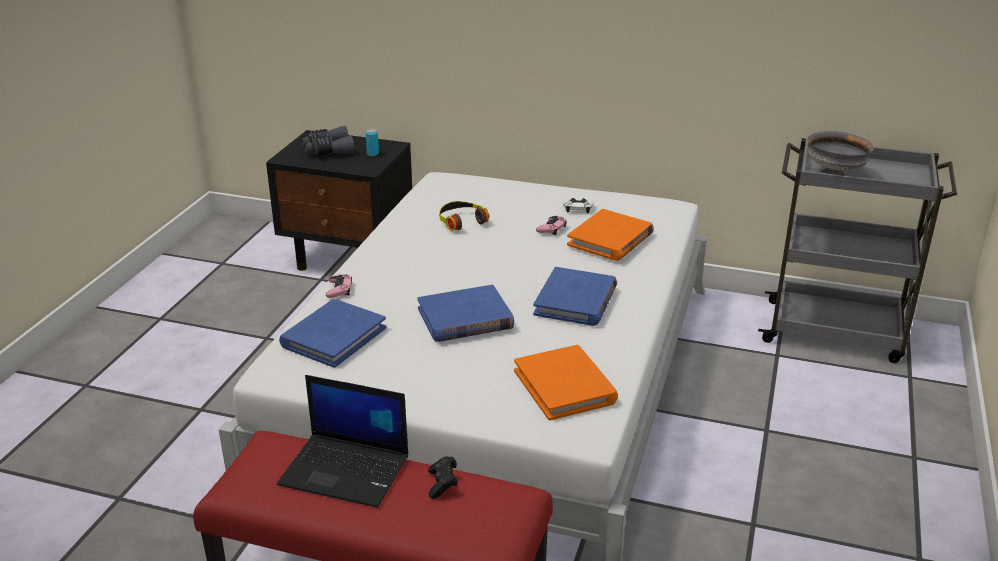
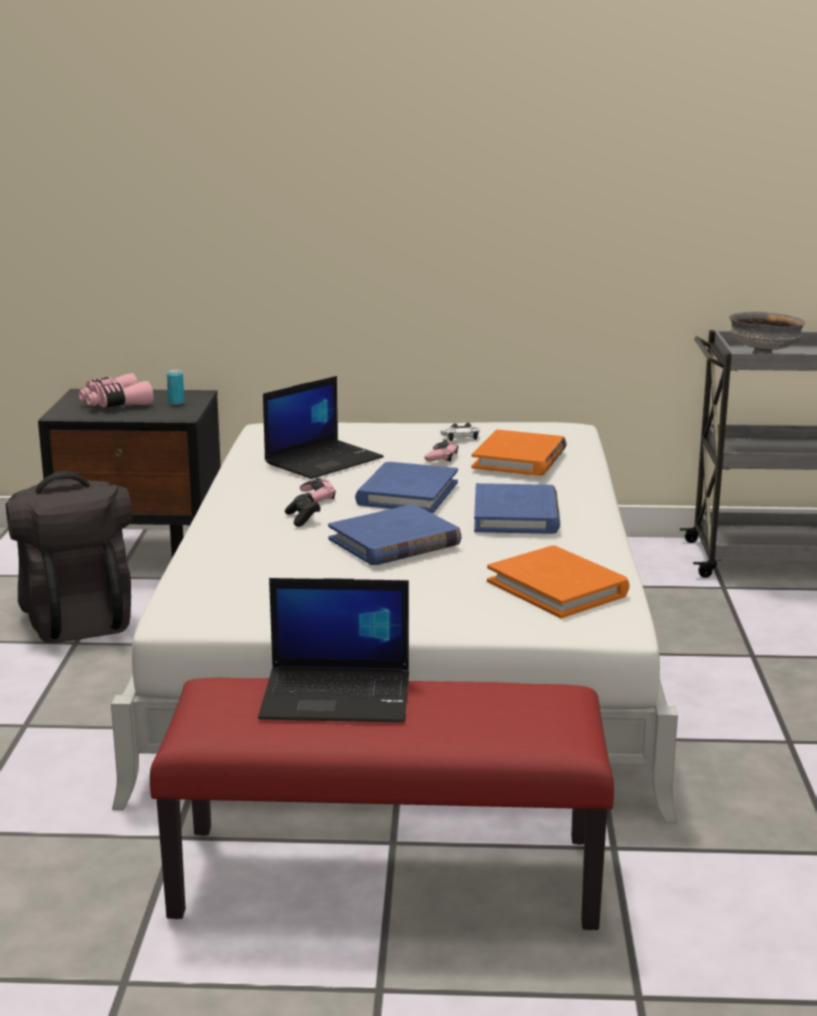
camera: 15 degrees left, 10 degrees down
blue book [279,299,386,368] -> blue book moved to [355,462,458,513]
grey binoculars [302,126,354,155] -> pink binoculars [79,373,153,408]
pink game controller [326,274,352,298] -> pink game controller moved to [300,478,336,502]
black game controller [428,457,458,499] -> black game controller moved to [285,493,321,527]
headphones [439,201,489,231] -> laptop [263,376,384,479]
none -> black backpack [6,471,132,643]

